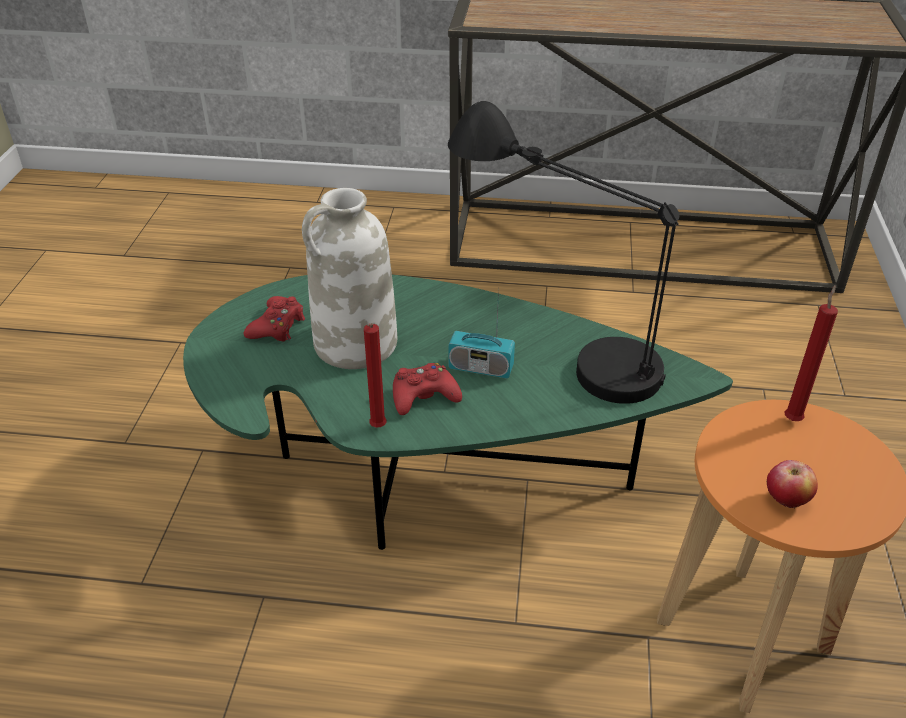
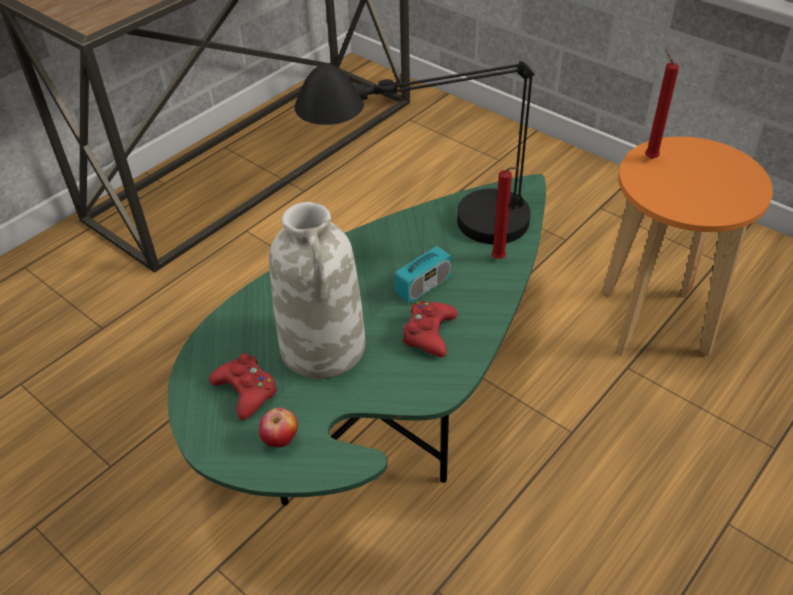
camera: 55 degrees left, 5 degrees up
red candle [364,323,387,427] -> red candle moved to [492,167,518,259]
apple [767,460,818,508] -> apple moved to [259,408,298,447]

